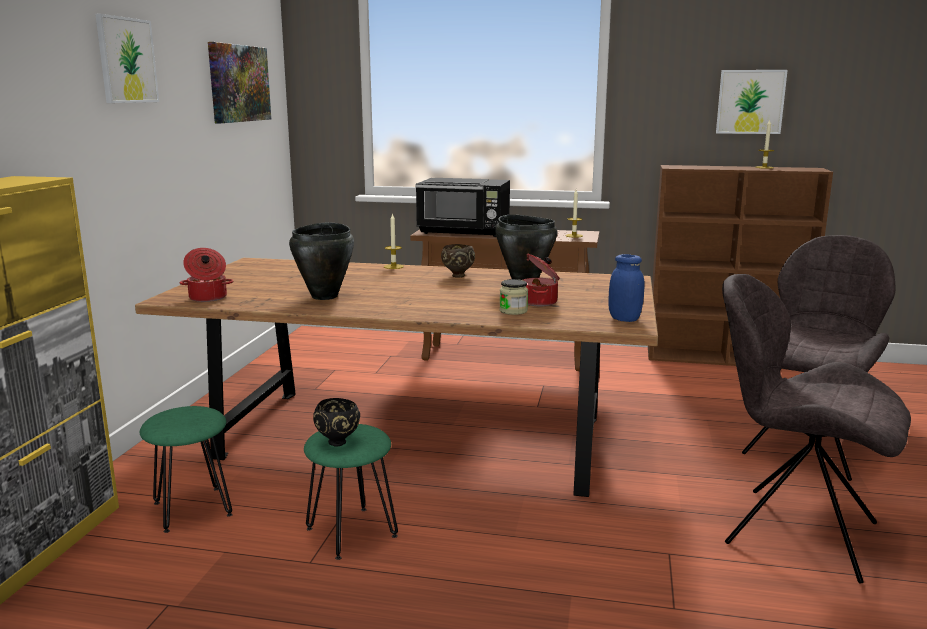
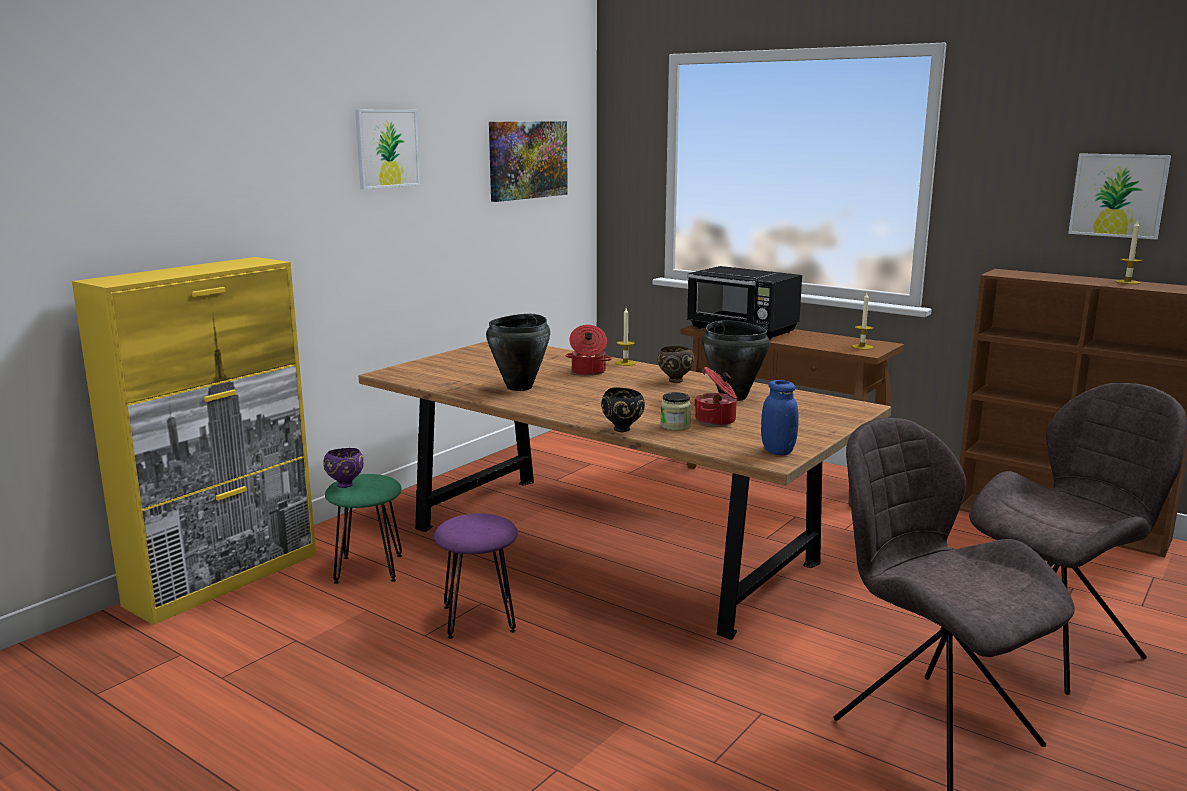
camera: 25 degrees right, 0 degrees up
cooking pot [180,248,234,302] -> cooking pot moved to [565,325,612,376]
green stool [304,424,398,560] -> purple stool [434,513,518,639]
black bowl [313,398,360,447] -> black bowl moved to [601,388,645,432]
none -> purple bowl [323,448,364,488]

